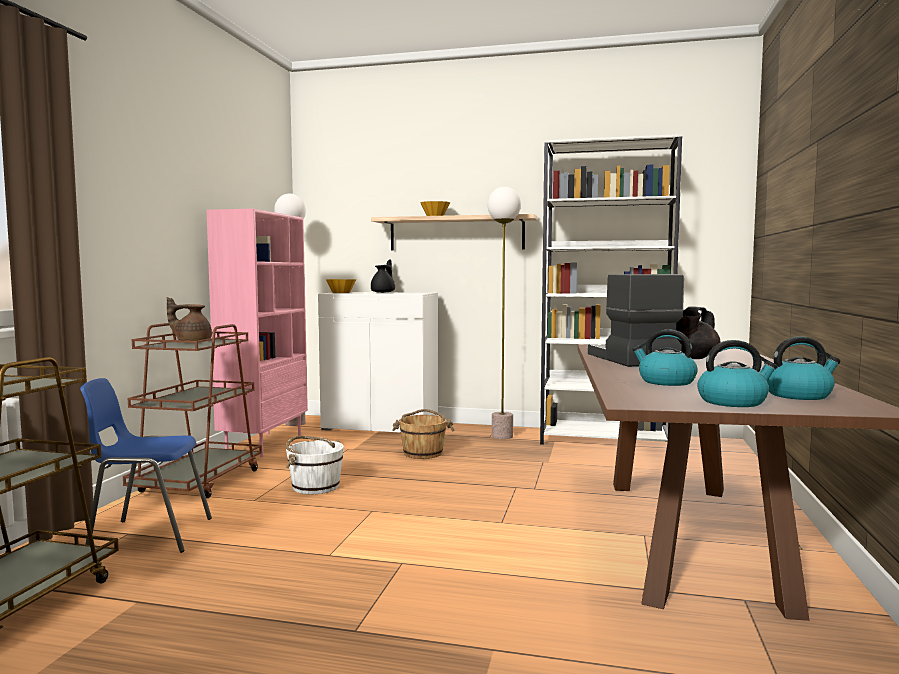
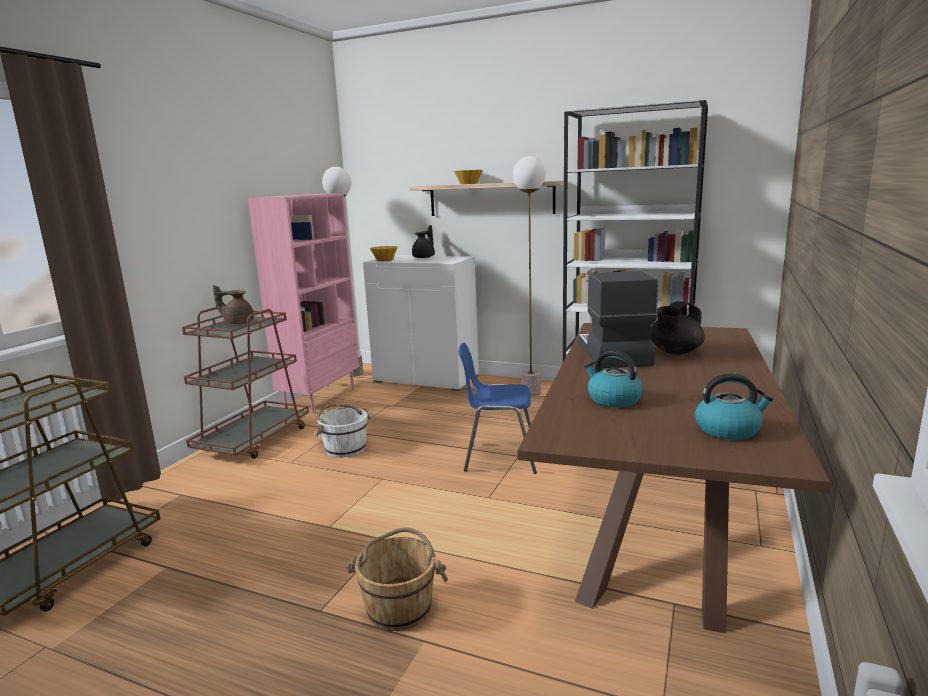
camera: 10 degrees right, 10 degrees up
blue chair [80,378,212,553] -> blue chair moved to [458,342,537,474]
brown bucket [392,409,455,459] -> brown bucket moved to [346,528,448,631]
kettle [697,340,778,407] -> none

